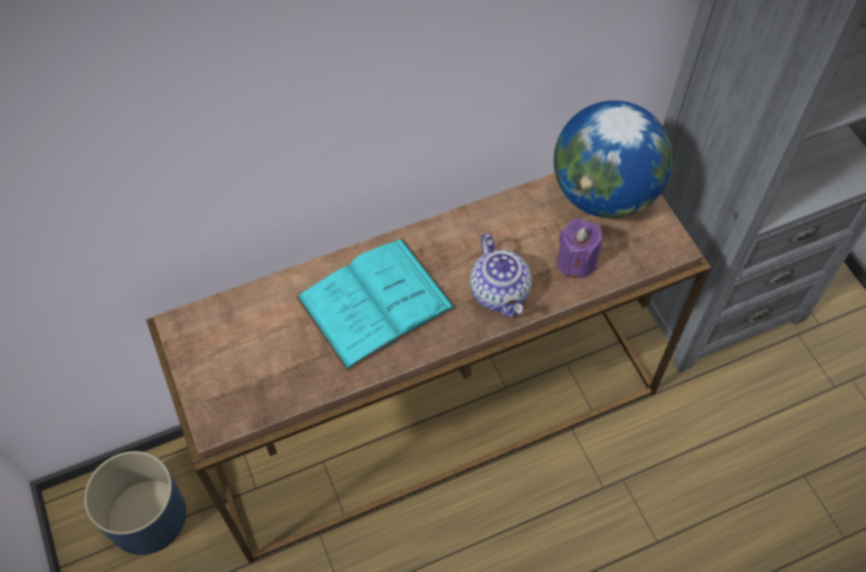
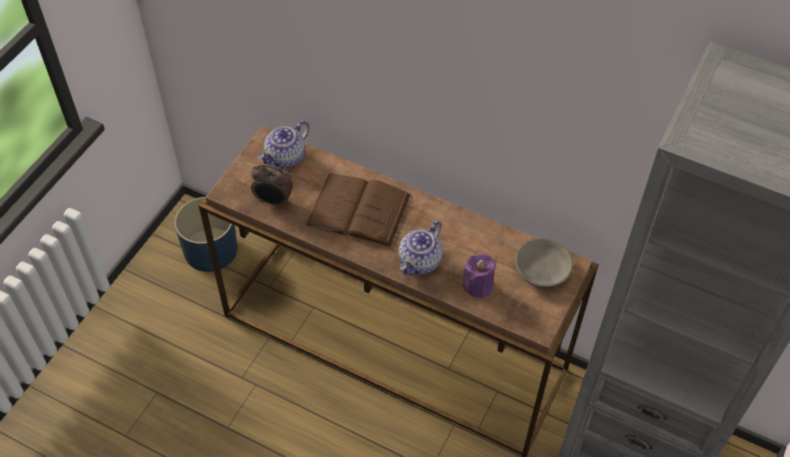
camera: 50 degrees right, 5 degrees down
turquoise book [296,239,457,372] -> brown book [305,173,411,248]
globe [554,100,673,219] -> grey bowl [515,238,573,288]
none -> alarm clock [251,164,293,207]
none -> teapot [258,120,309,168]

